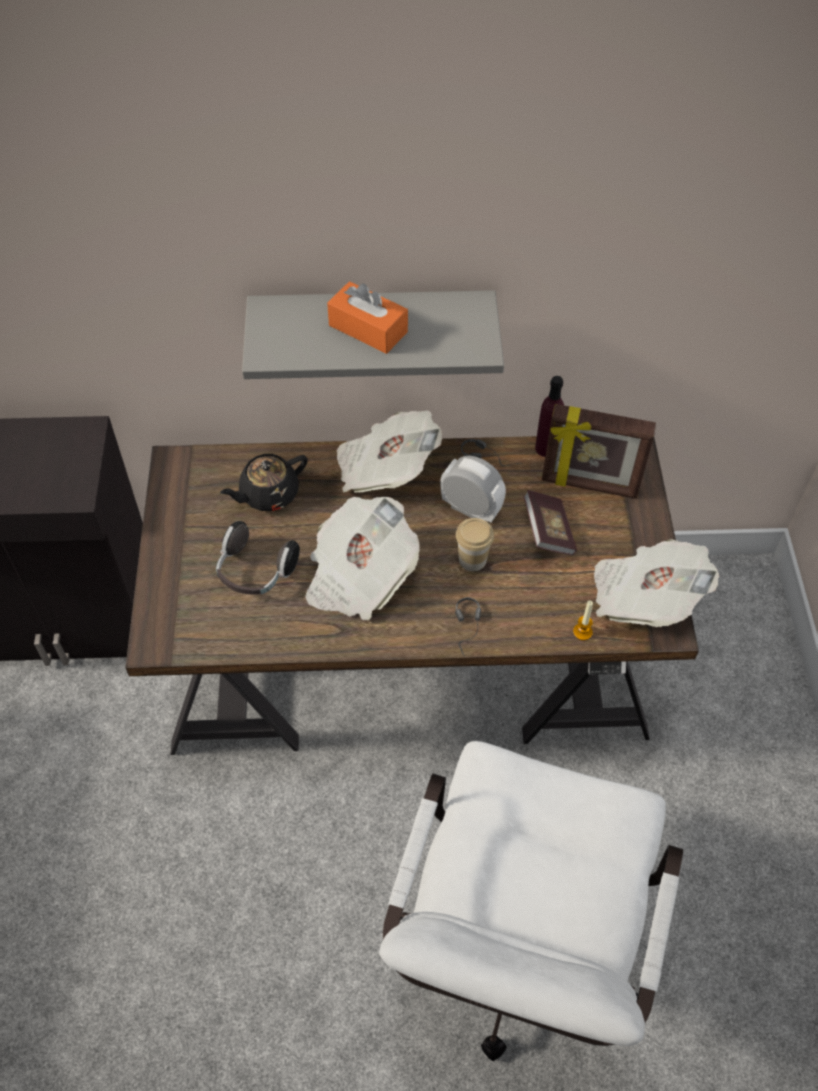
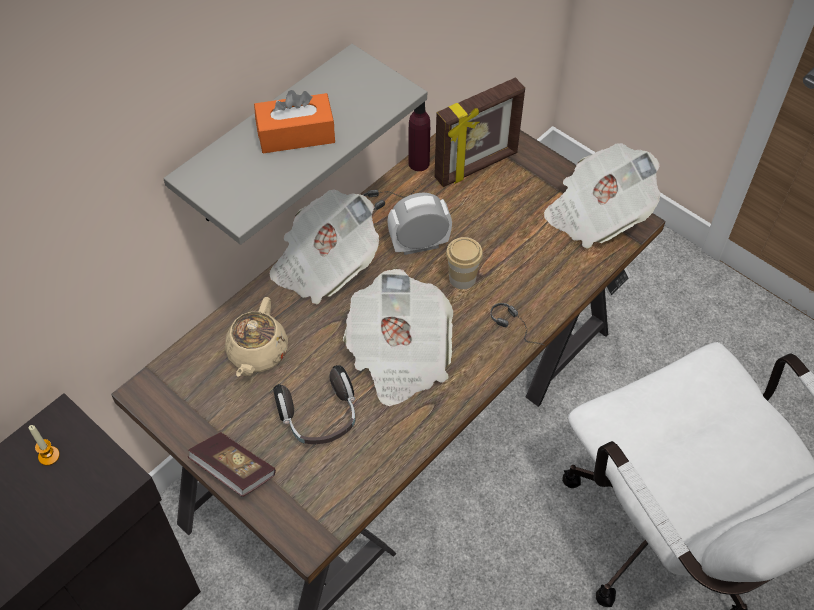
camera: 45 degrees left, 0 degrees up
black teapot [220,454,308,511] -> beige teapot [225,297,288,377]
book [524,490,577,555] -> book moved to [188,432,276,497]
candle [573,600,593,640] -> candle moved to [28,425,60,466]

